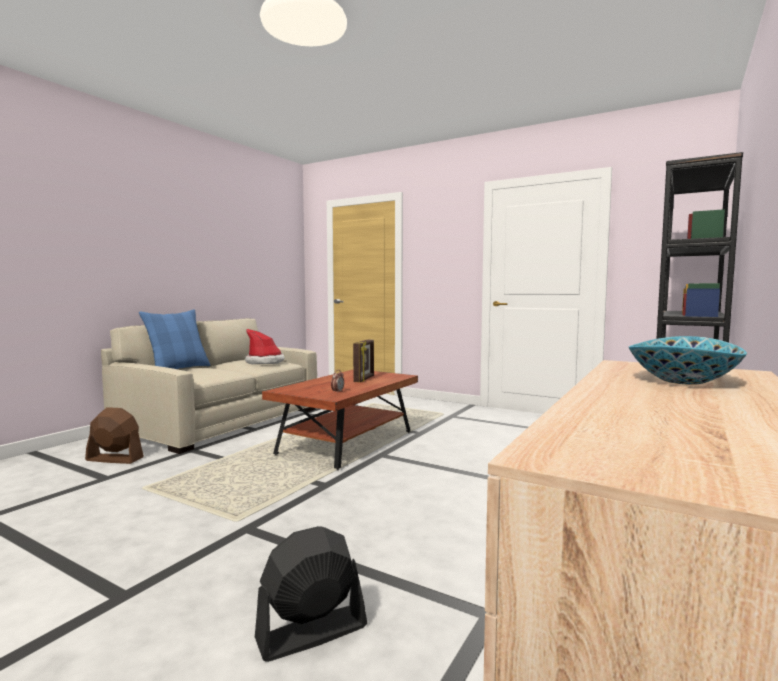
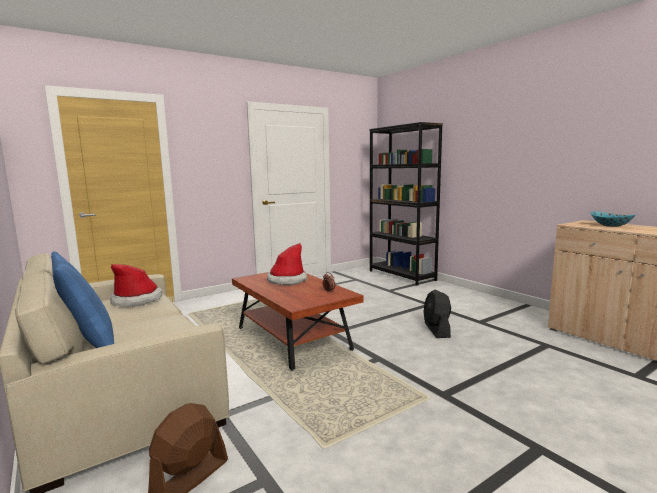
camera: 65 degrees left, 5 degrees up
black fan [255,526,367,662] -> black fan moved to [423,290,451,338]
picture frame [353,340,374,382] -> hat [267,243,307,285]

